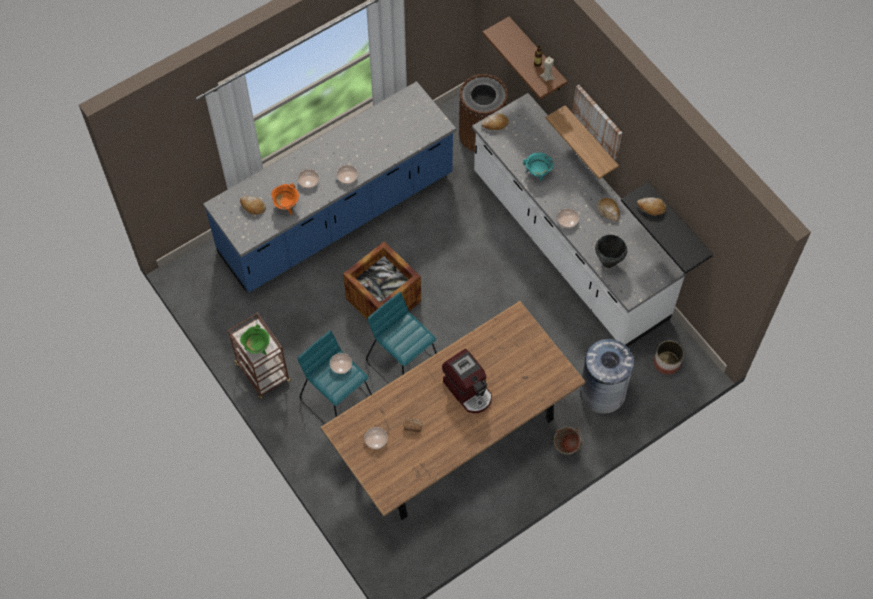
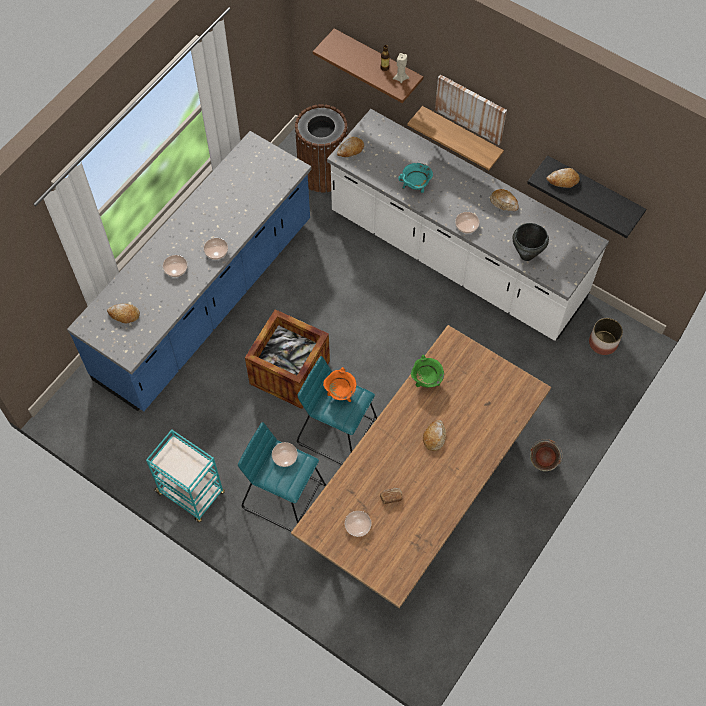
camera: 20 degrees left, 0 degrees up
brown cart [228,313,291,399] -> turquoise cart [146,429,225,523]
green cooking pot [240,324,270,355] -> green cooking pot moved to [411,355,444,388]
orange cooking pot [271,183,299,215] -> orange cooking pot moved to [323,367,356,402]
coffee machine [442,349,492,413] -> bread [423,420,446,451]
grey trash can [580,339,634,414] -> none

